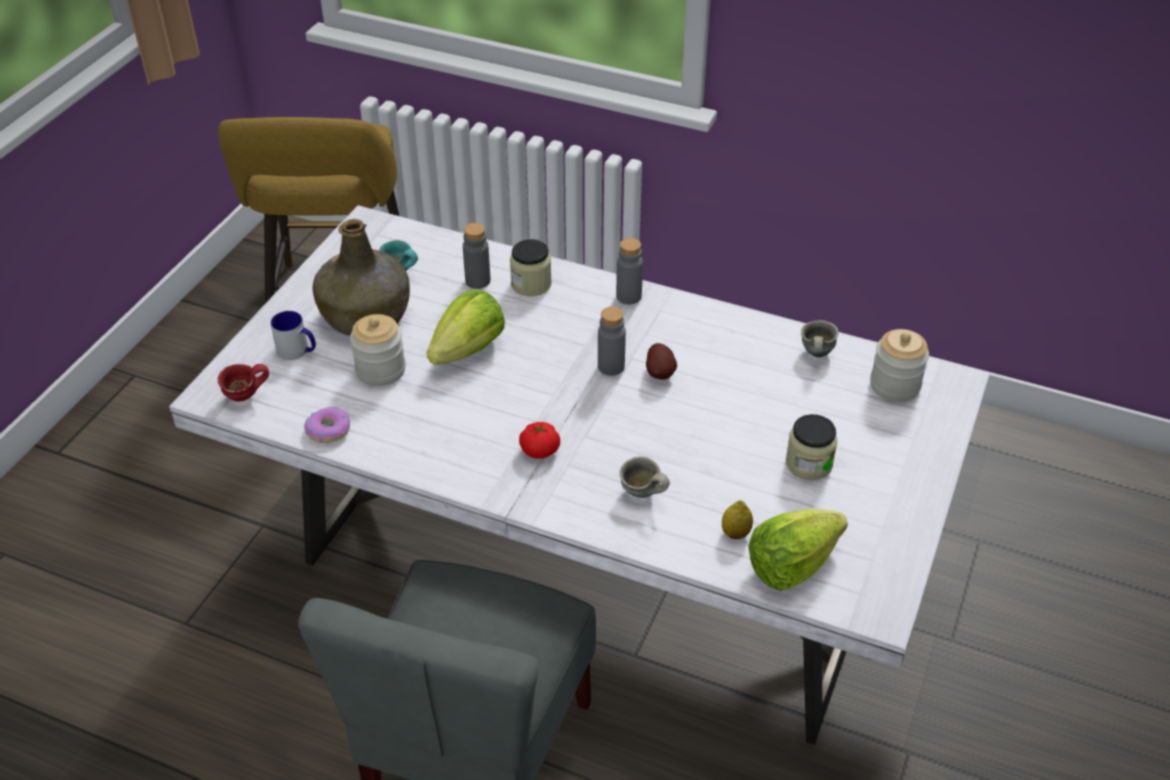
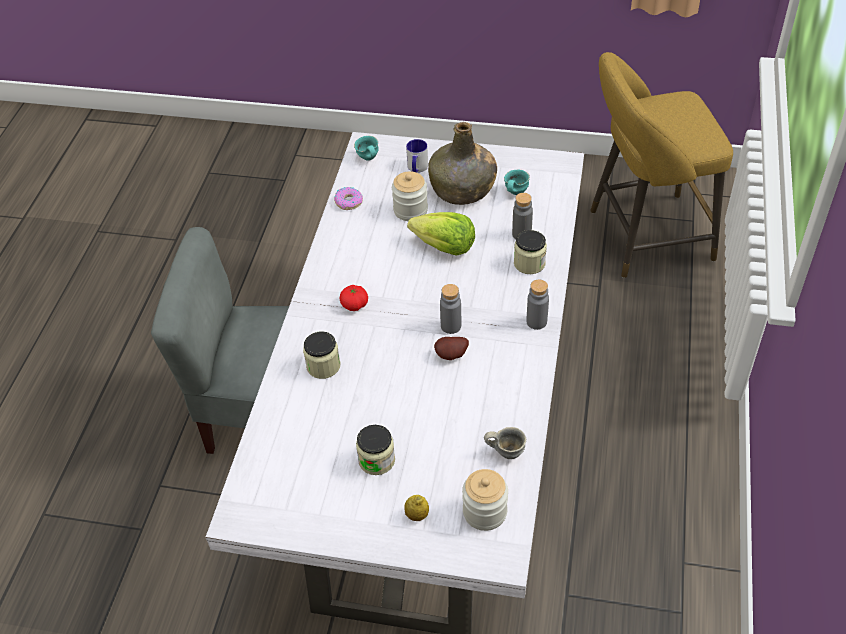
camera: 80 degrees right, 5 degrees up
red mug [218,364,269,402] -> turquoise mug [354,136,379,161]
grey mug [620,456,670,498] -> jar [303,331,340,379]
lemon [722,500,753,539] -> lemon moved to [404,495,429,521]
lettuce [748,509,848,591] -> none

